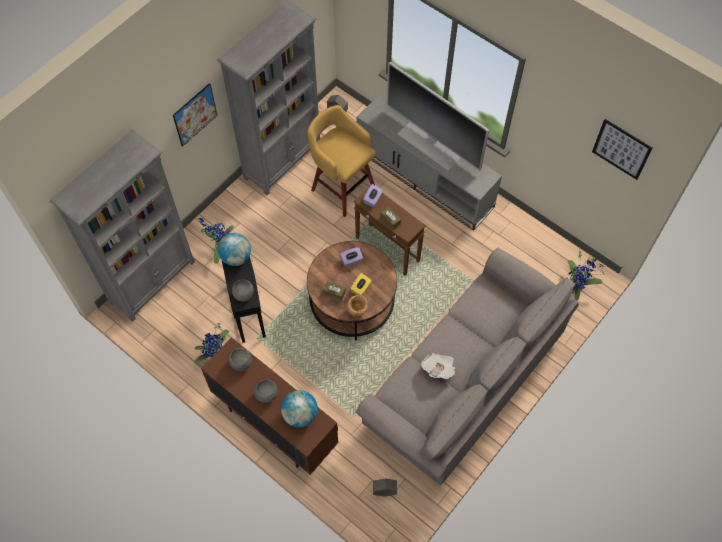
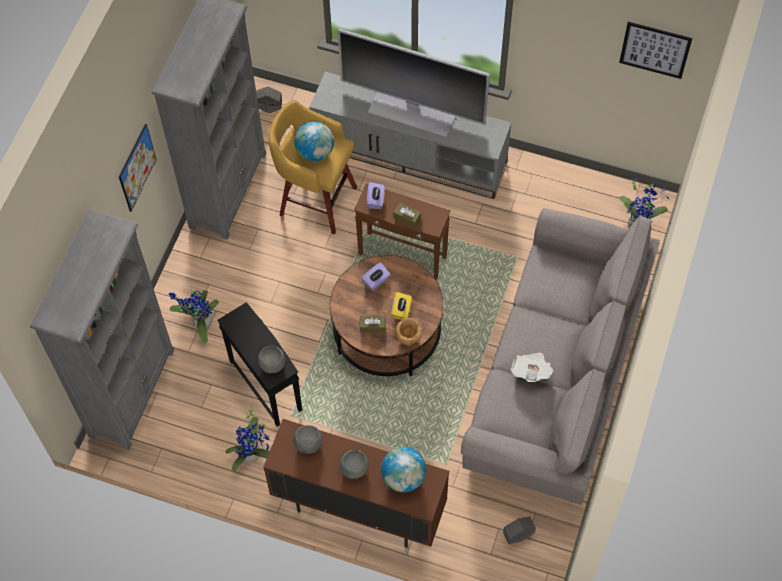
camera: 20 degrees left, 0 degrees up
globe [218,233,251,266] -> globe moved to [294,121,334,161]

